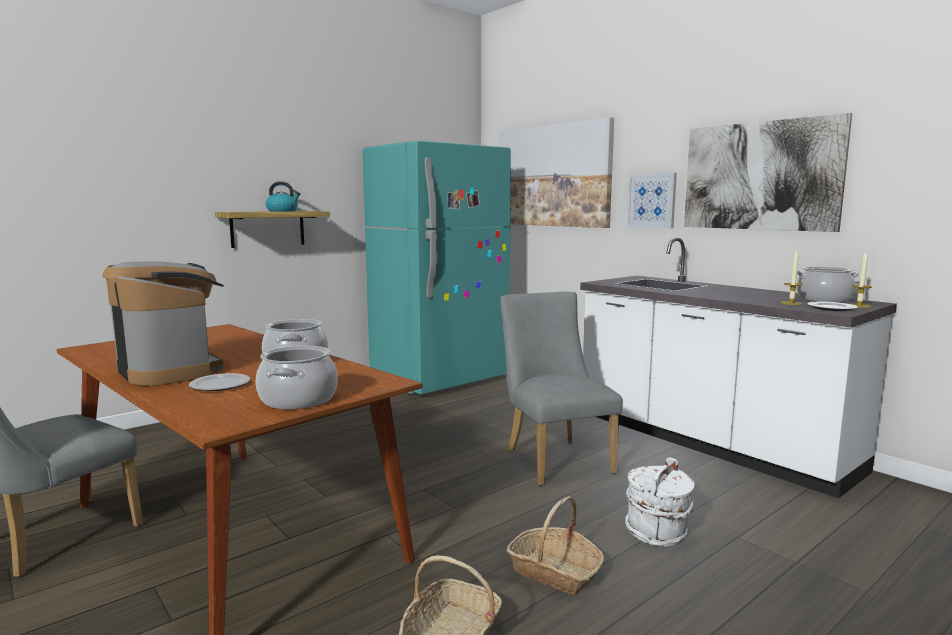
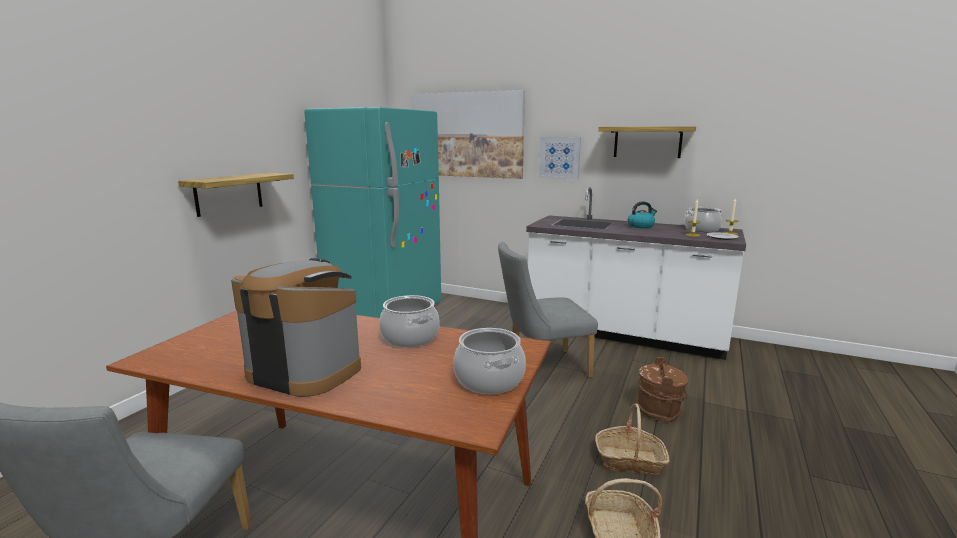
camera: 25 degrees left, 5 degrees up
plate [189,373,250,391] -> none
kettle [266,181,301,212] -> kettle moved to [628,201,657,228]
grey chair [500,292,623,486] -> grey chair turned 60 degrees counterclockwise [498,242,598,378]
white bucket [625,457,695,546] -> brown bucket [636,357,688,422]
picture [684,113,852,232] -> shelf [598,126,696,158]

